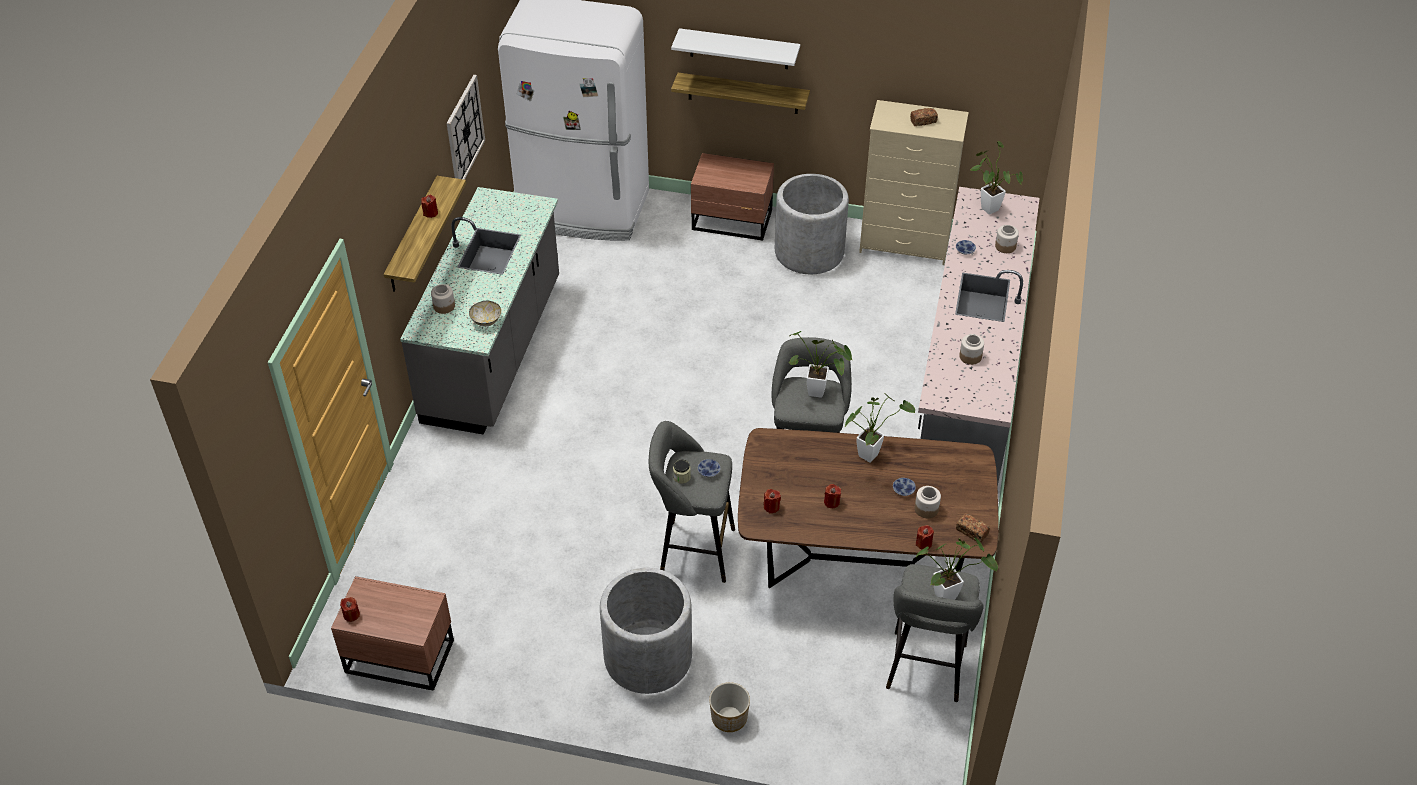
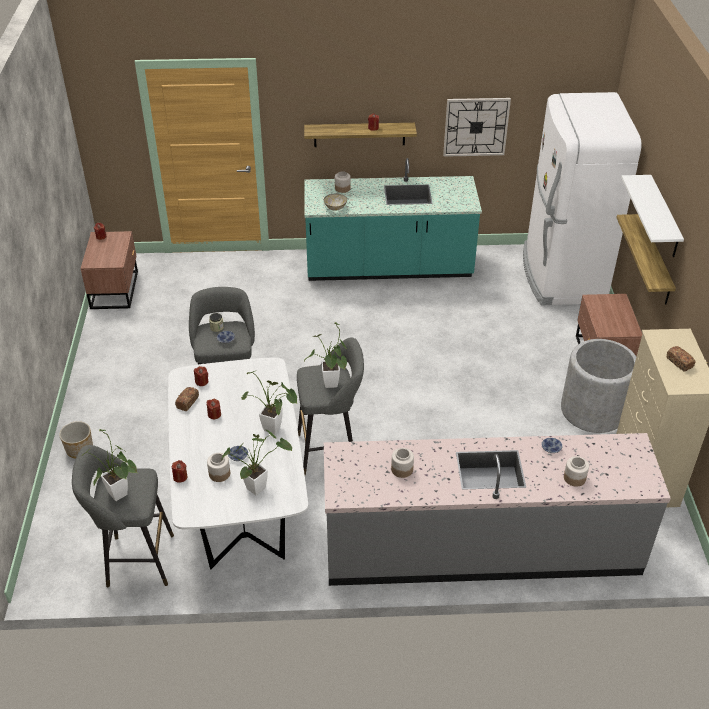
camera: 75 degrees right, 5 degrees down
grey counter [400,187,559,435] -> turquoise counter [304,158,482,281]
grey planter [600,568,692,694] -> none
brown dining table [738,428,999,588] -> white dining table [168,357,308,569]
bread [956,513,990,542] -> bread moved to [175,387,199,411]
potted plant [970,141,1023,215] -> potted plant moved to [222,430,292,495]

